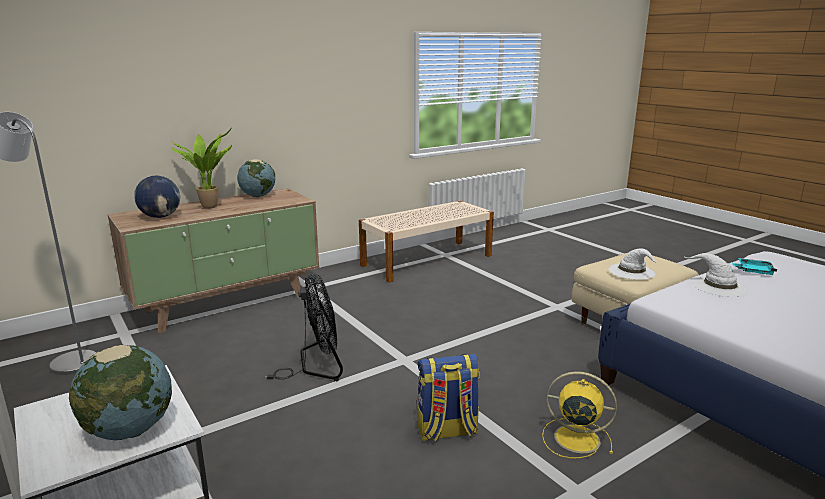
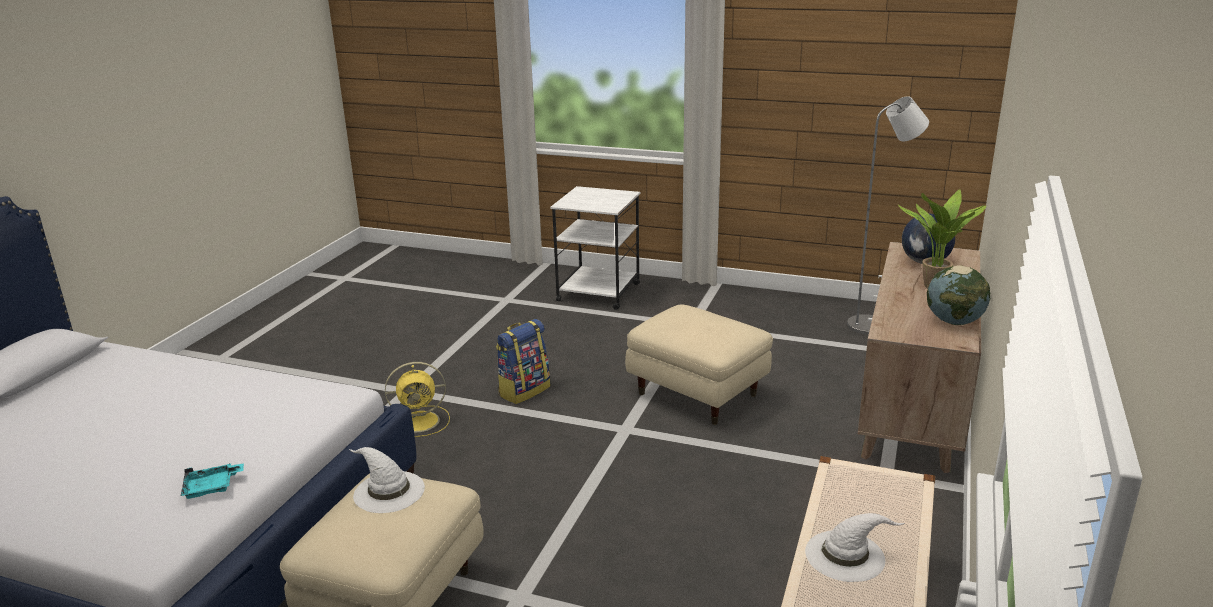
camera: 145 degrees right, 5 degrees up
globe [69,345,172,440] -> none
black fan [266,273,343,382] -> beige ottoman [625,305,773,425]
white hat [683,253,749,297] -> white hat moved to [805,513,905,582]

